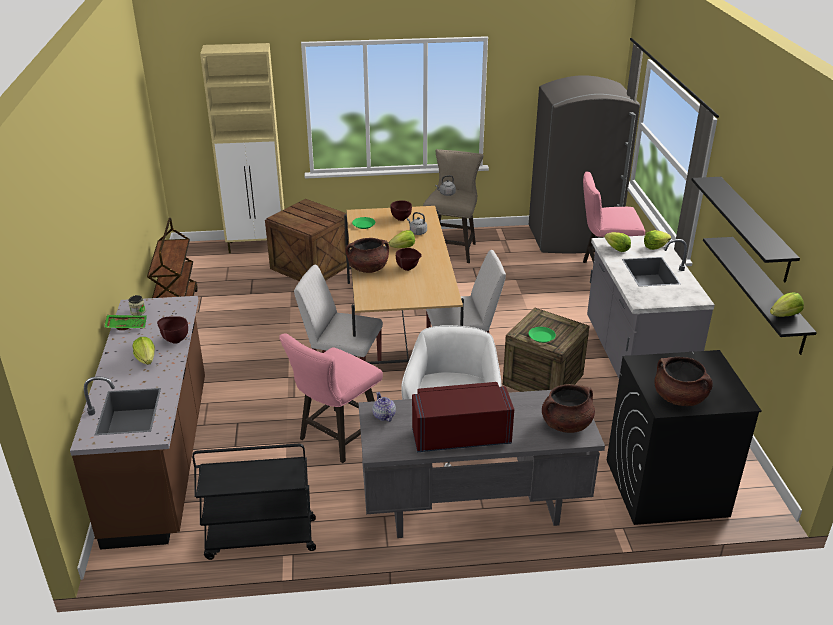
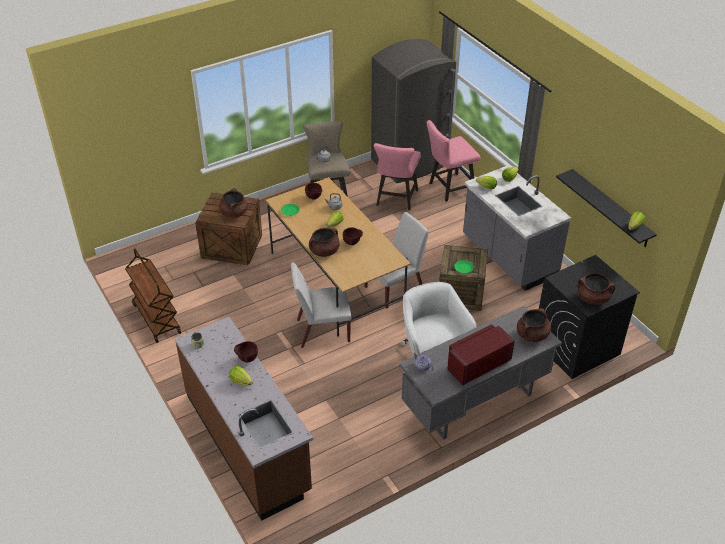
camera: 25 degrees left, 10 degrees up
green tray [104,315,147,330] -> none
black cart [192,444,316,560] -> none
beige cabinet [200,43,284,253] -> none
pink stool [279,333,383,463] -> pink stool moved to [373,143,421,210]
black shelf [691,177,800,283] -> none
none -> brown cooking pot [219,188,248,218]

